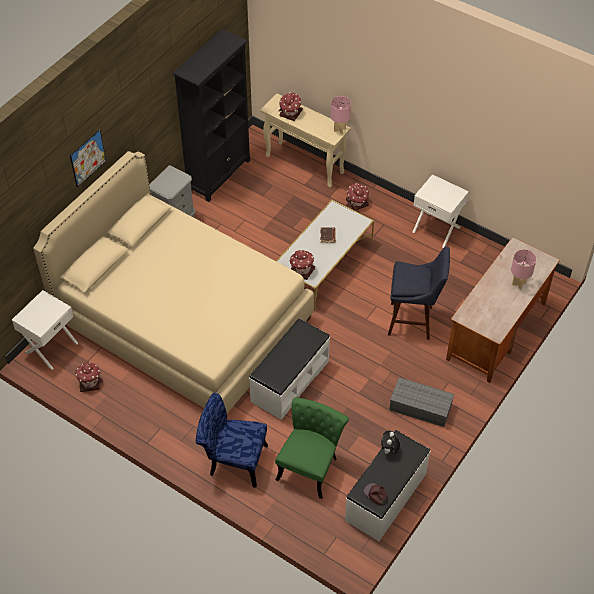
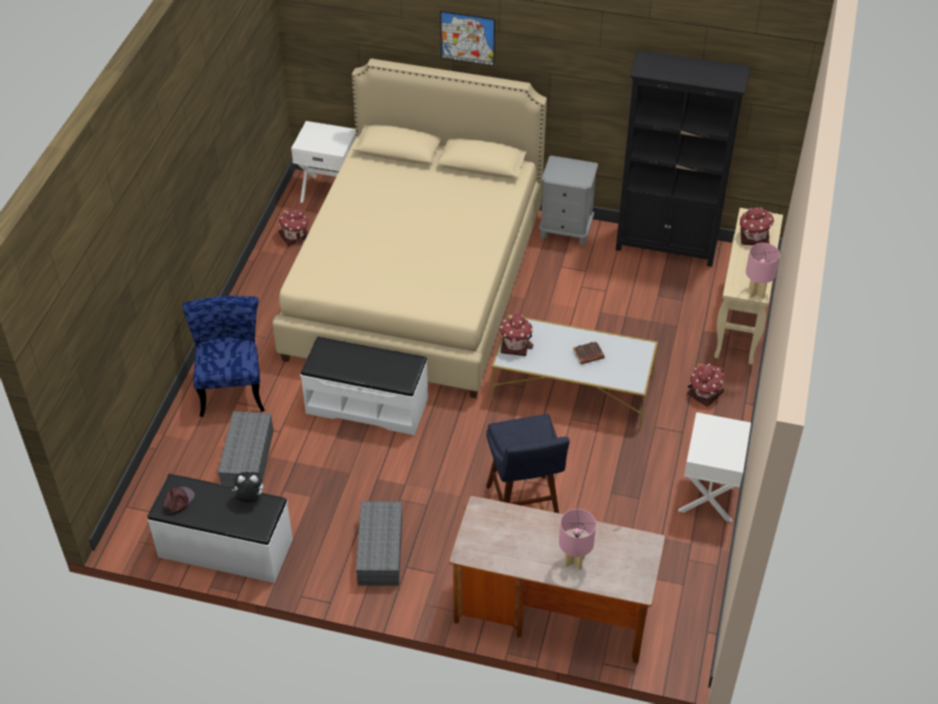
camera: 70 degrees right, 5 degrees down
green chair [275,397,349,499] -> grey storage box [218,411,274,487]

